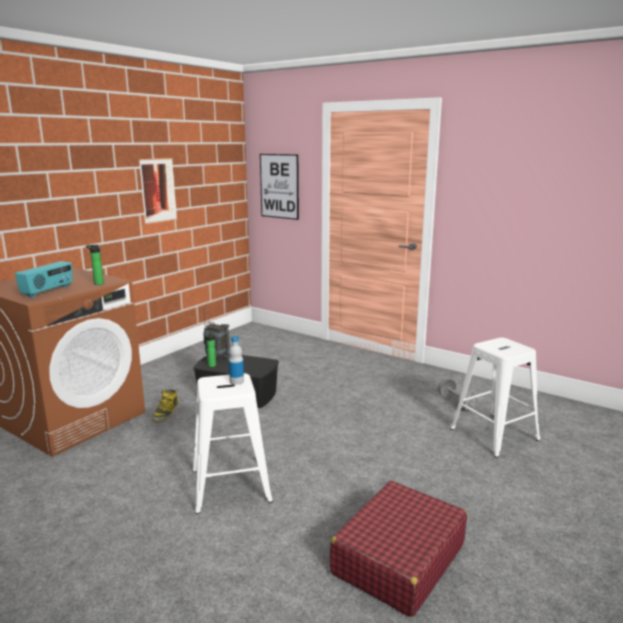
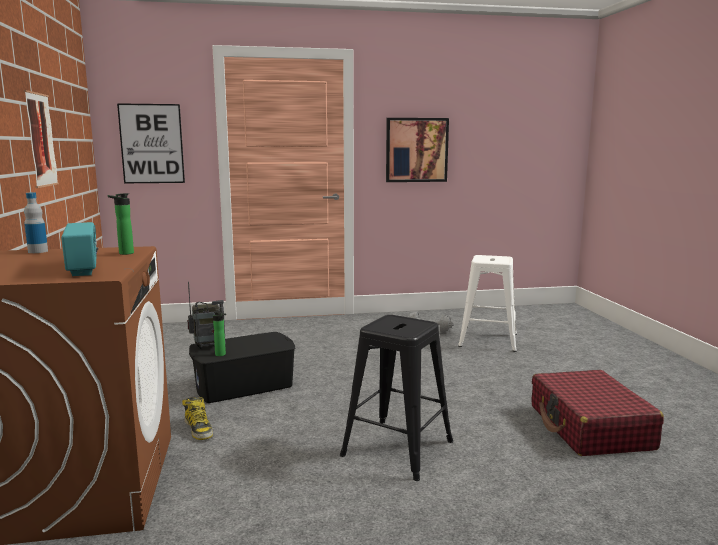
camera: 45 degrees left, 5 degrees down
white stool [192,373,273,514] -> black stool [340,315,453,481]
bottle [229,336,244,385] -> bottle moved to [24,192,48,253]
none -> picture [386,118,449,182]

